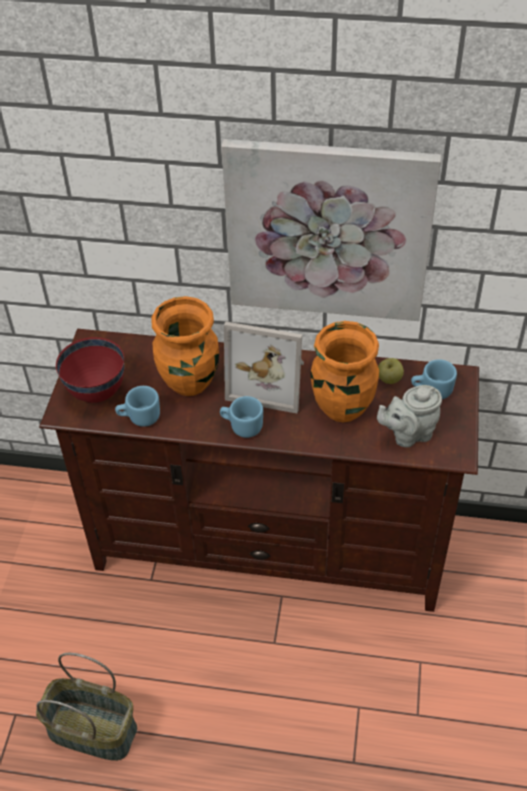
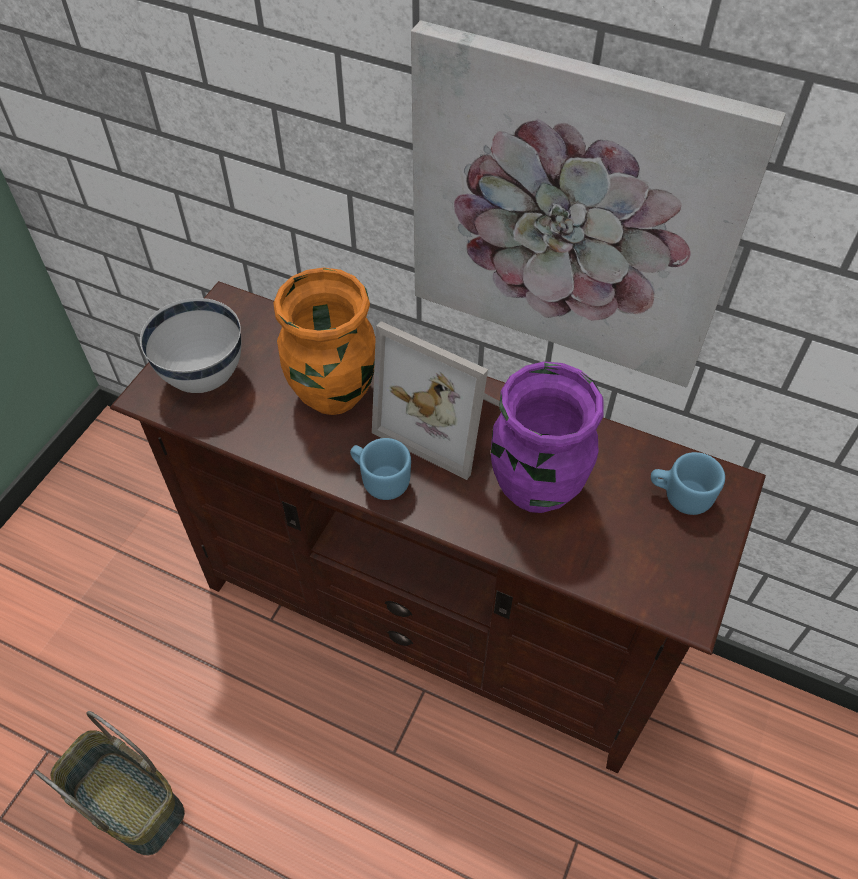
camera: 15 degrees right, 5 degrees up
red bowl [56,337,124,403] -> white bowl [140,298,241,393]
blue mug [115,386,160,427] -> none
orange vase [311,321,379,422] -> purple vase [491,362,604,513]
grey teapot [377,385,442,447] -> none
apple [378,358,404,384] -> none

